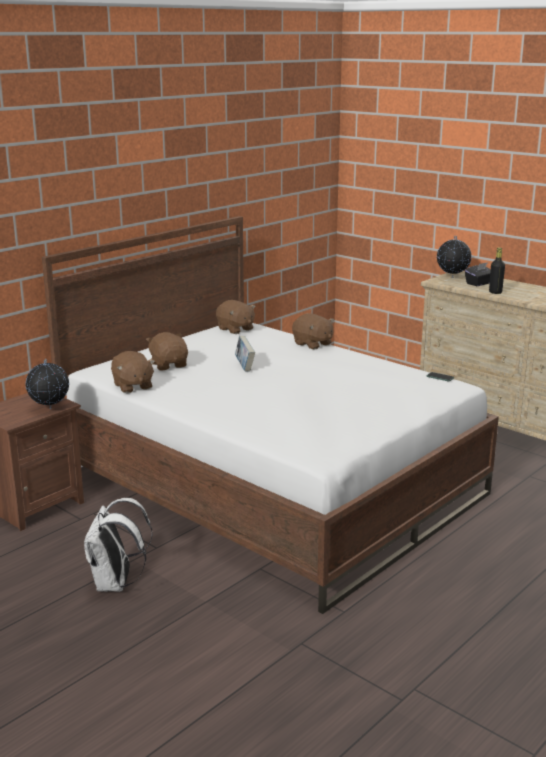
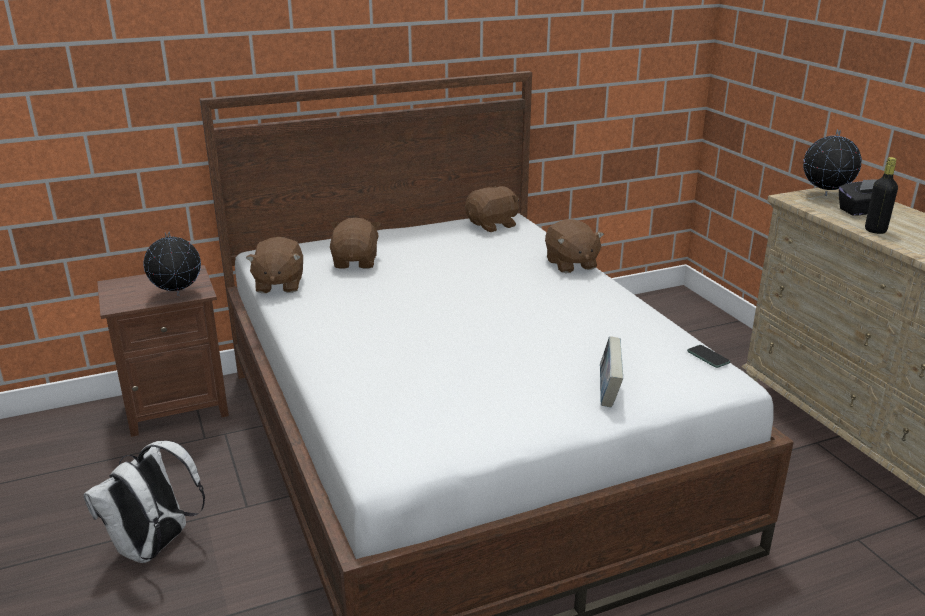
camera: 25 degrees right, 5 degrees up
brown plush toy [216,300,255,334] -> brown plush toy turned 105 degrees counterclockwise [465,185,519,232]
book [235,336,255,372] -> book moved to [600,336,623,407]

